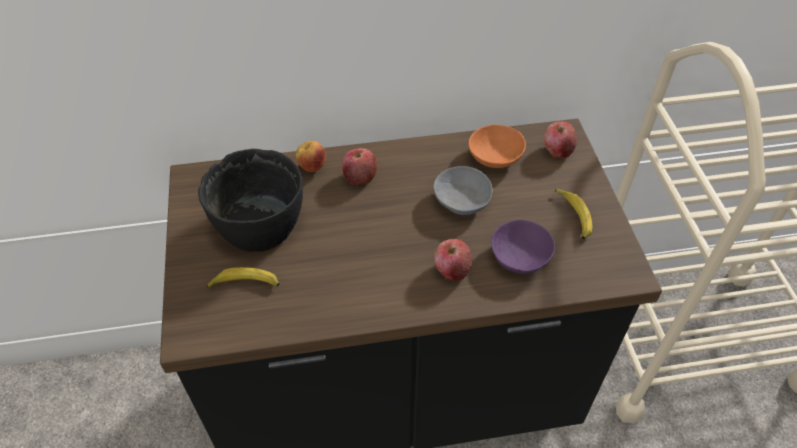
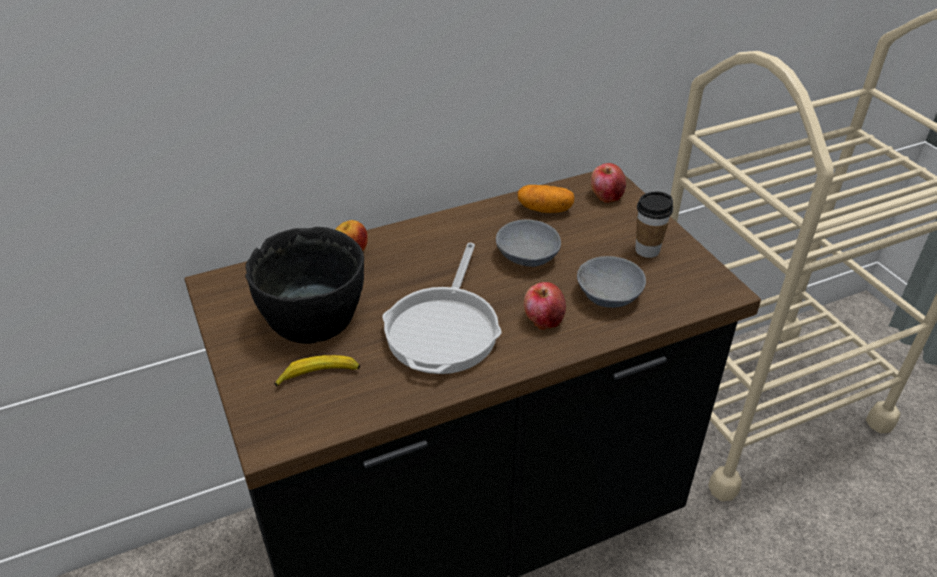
camera: 15 degrees left, 10 degrees down
apple [342,148,377,187] -> none
orange bowl [468,125,526,168] -> potato [518,185,575,213]
purple bowl [491,220,555,274] -> grey bowl [577,256,646,308]
banana [555,189,592,239] -> cup [635,192,673,258]
none -> frying pan [382,243,502,374]

